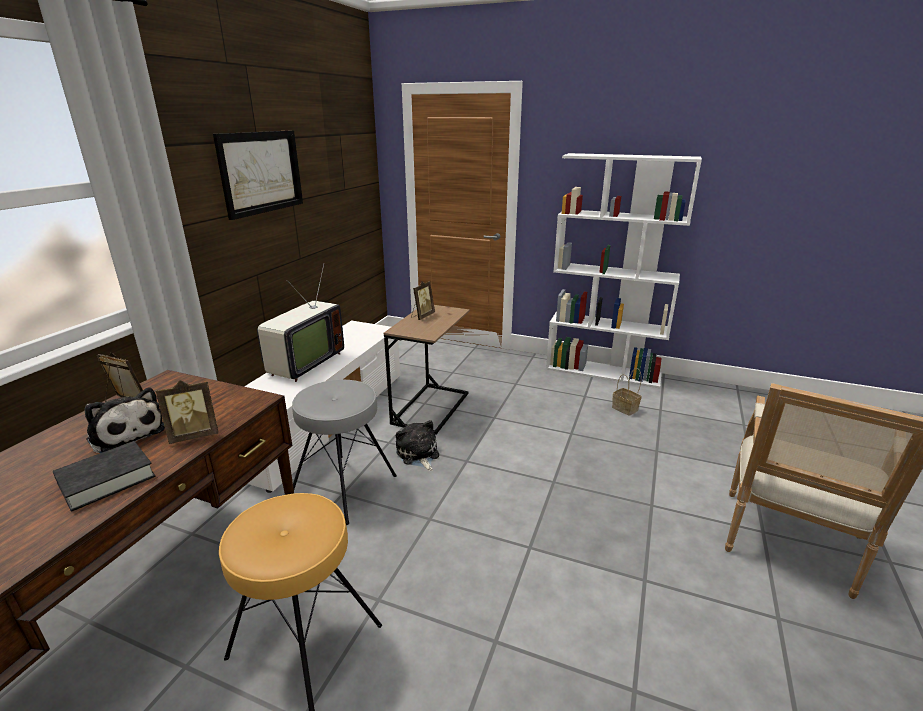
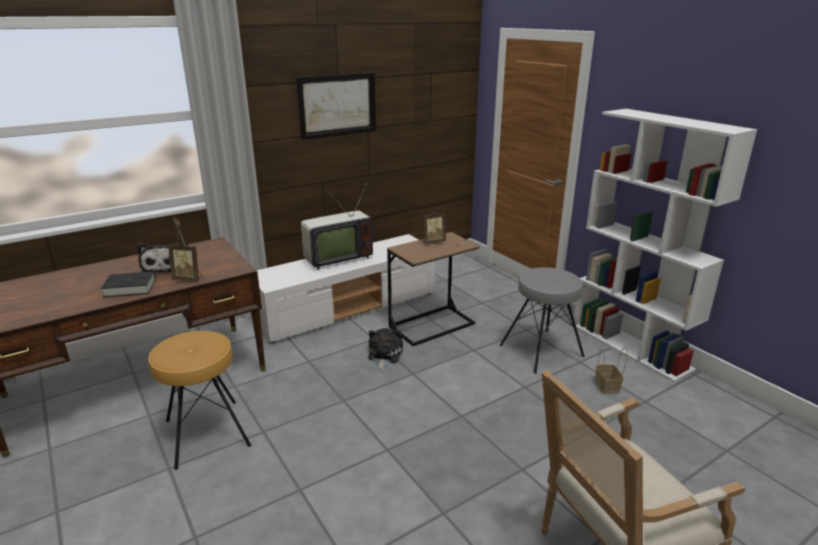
camera: 35 degrees right, 0 degrees up
grey stool [292,380,397,525] -> grey stool moved to [500,267,585,374]

